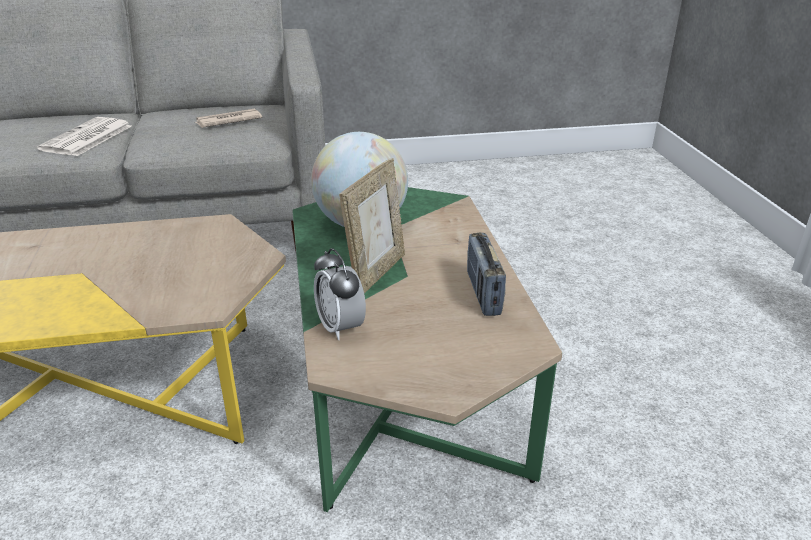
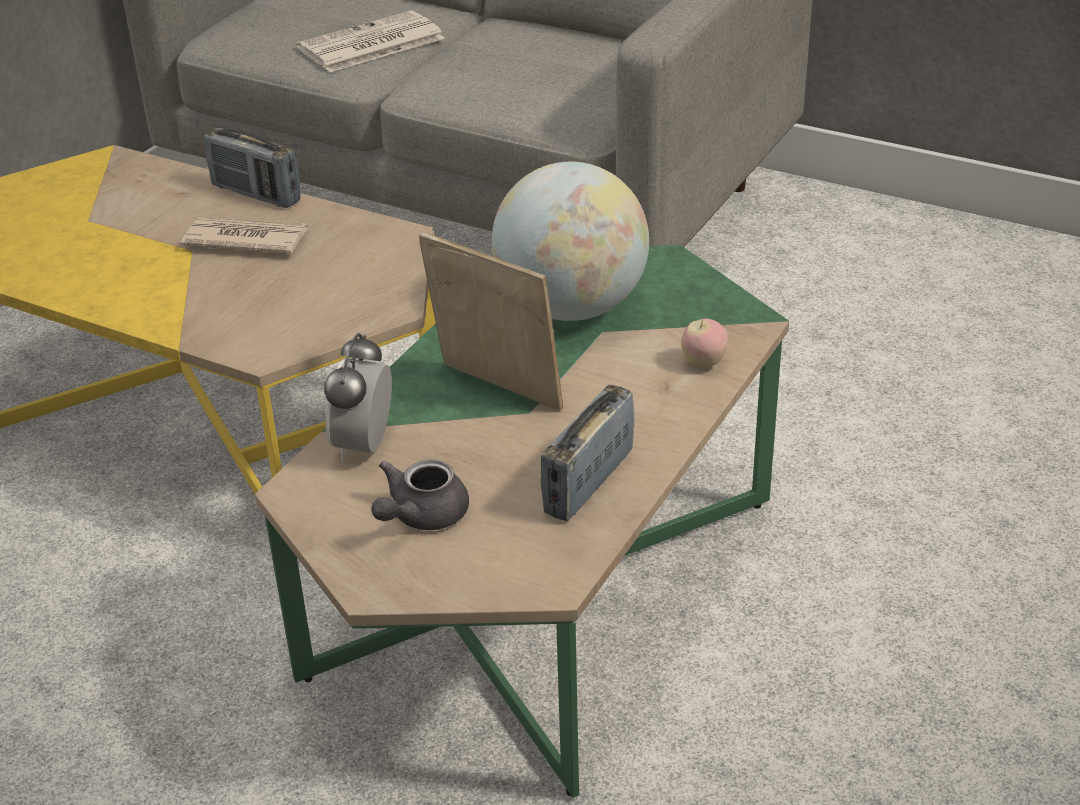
camera: 40 degrees right, 5 degrees up
newspaper [194,109,262,128] -> newspaper moved to [180,218,308,254]
picture frame [339,158,405,294] -> picture frame turned 120 degrees counterclockwise [419,232,563,411]
none -> radio [204,128,301,208]
none -> grey teapot [371,459,469,530]
none -> apple [681,319,728,368]

